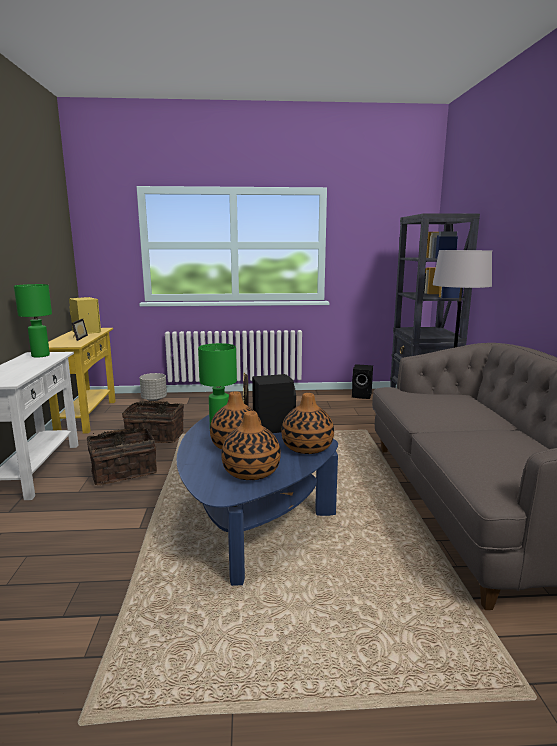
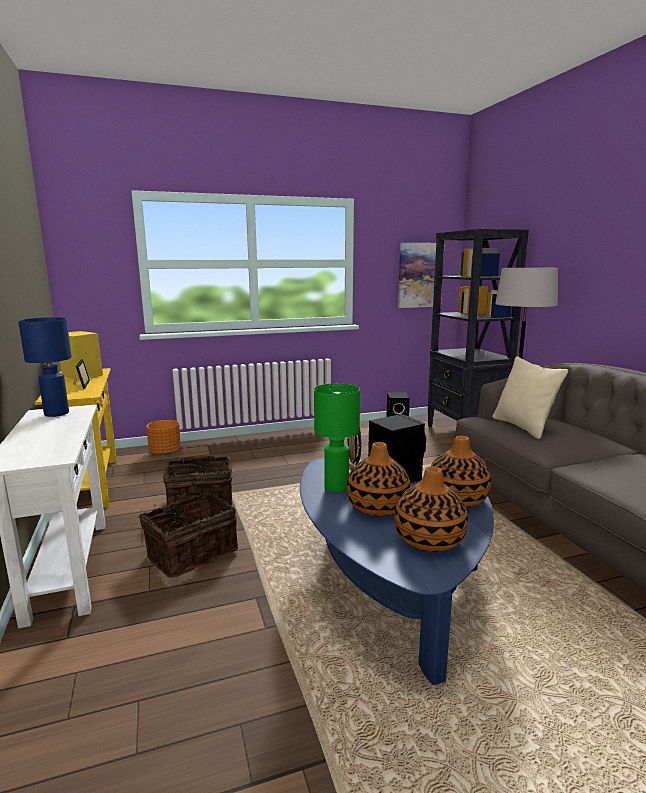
camera: 15 degrees left, 0 degrees up
green table lamp [14,284,52,358] -> blue table lamp [18,317,72,417]
grey planter [140,373,167,401] -> orange planter [146,420,181,455]
none -> picture [398,243,445,308]
none -> beige pillow [493,356,568,439]

